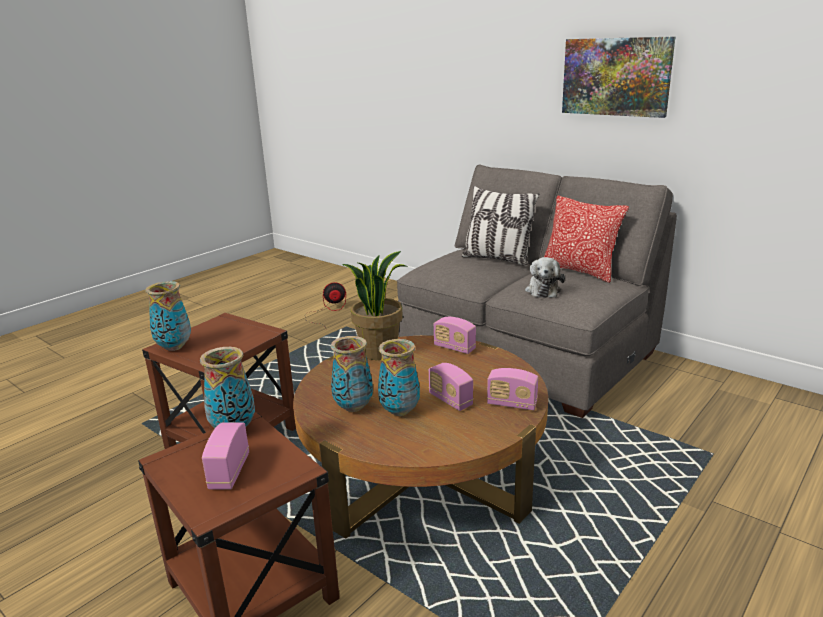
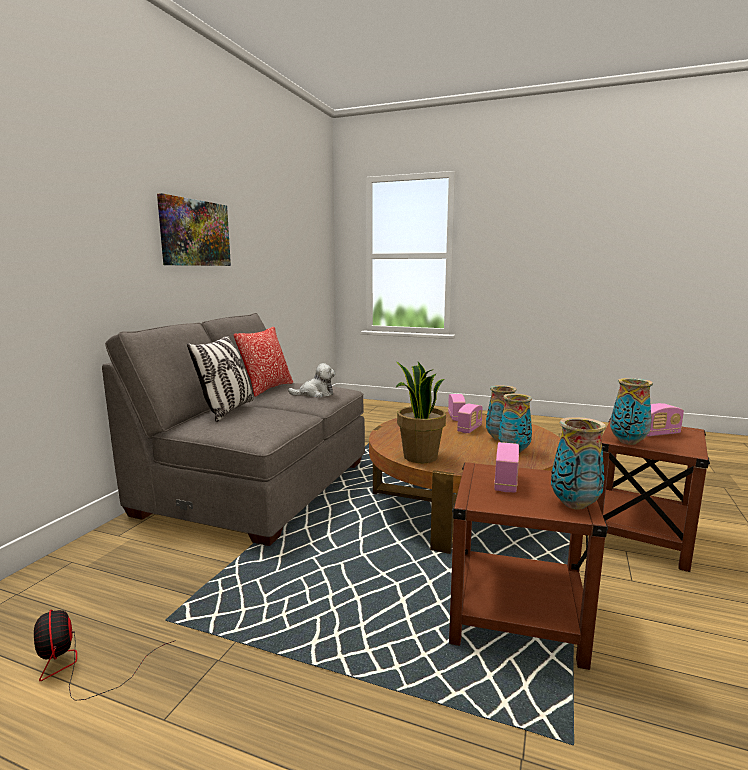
camera: 110 degrees left, 10 degrees down
radio [434,317,476,354] -> radio moved to [494,442,519,493]

